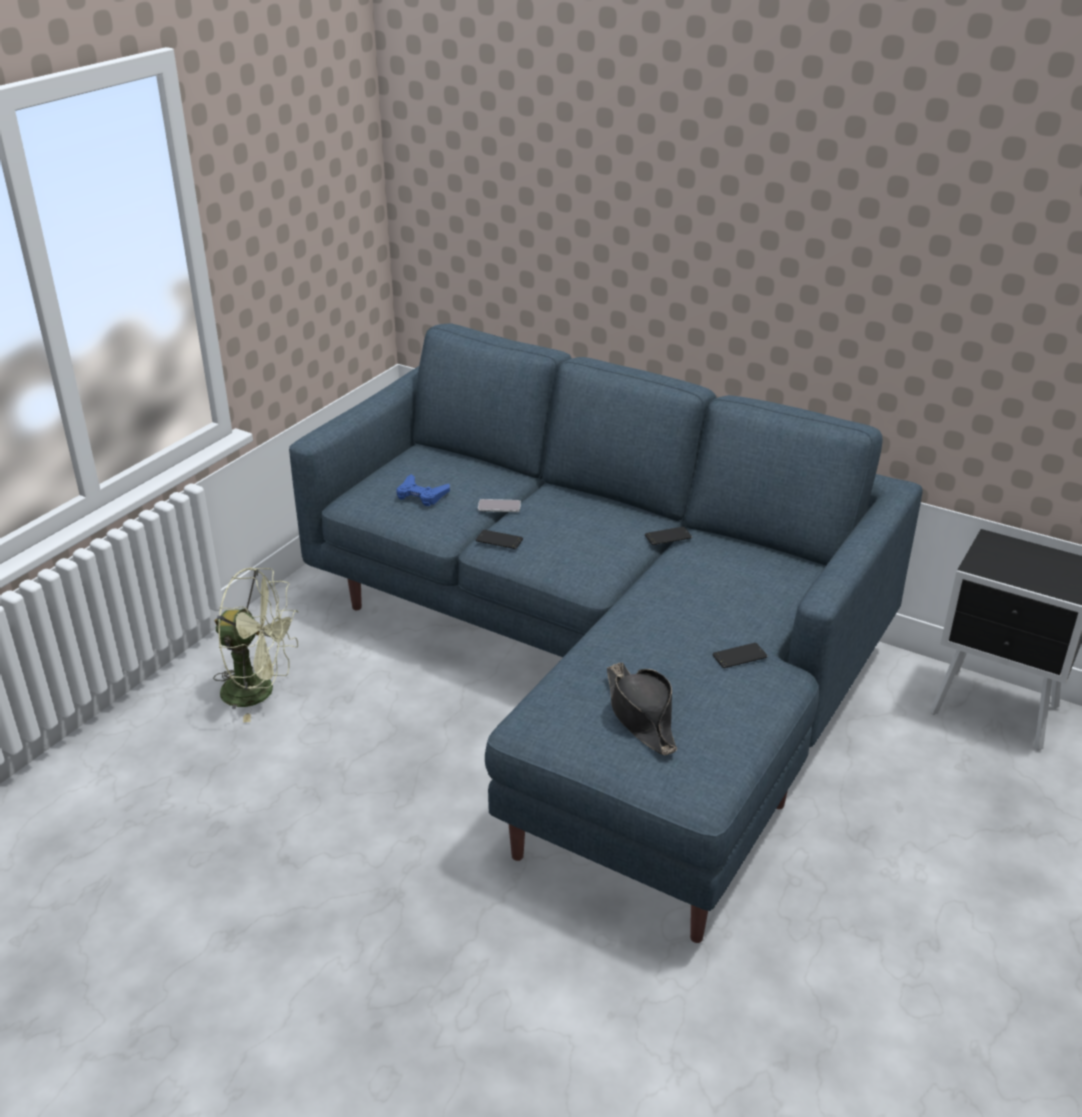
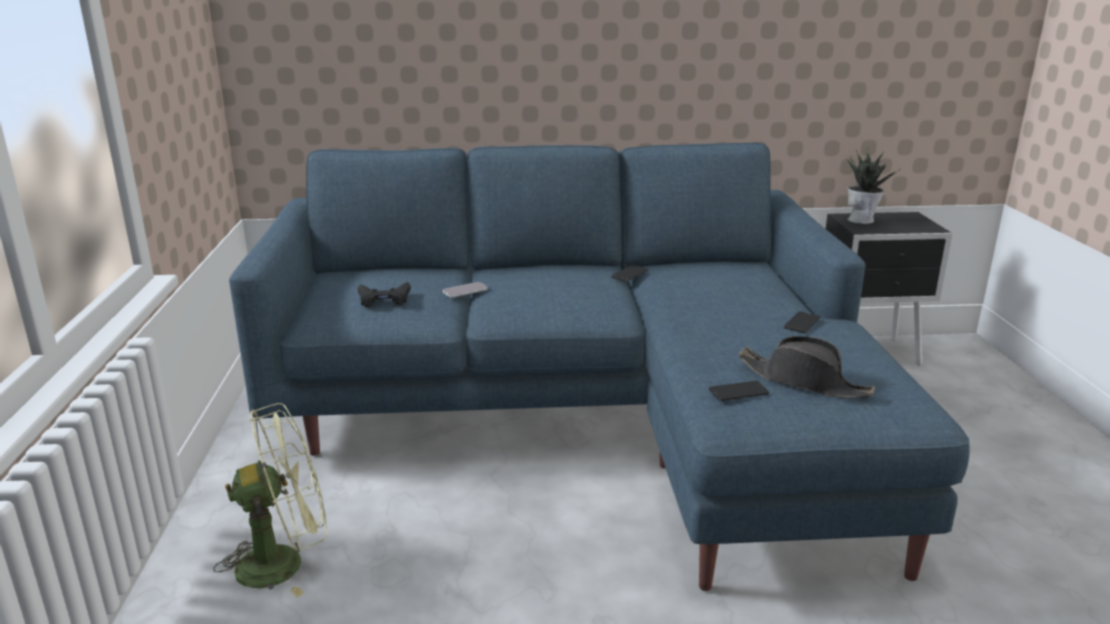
camera: 35 degrees left, 10 degrees down
blue game controller [396,474,450,506] -> black game controller [357,282,411,307]
phone [476,530,523,549] -> phone moved to [709,381,769,401]
none -> potted plant [847,149,900,224]

